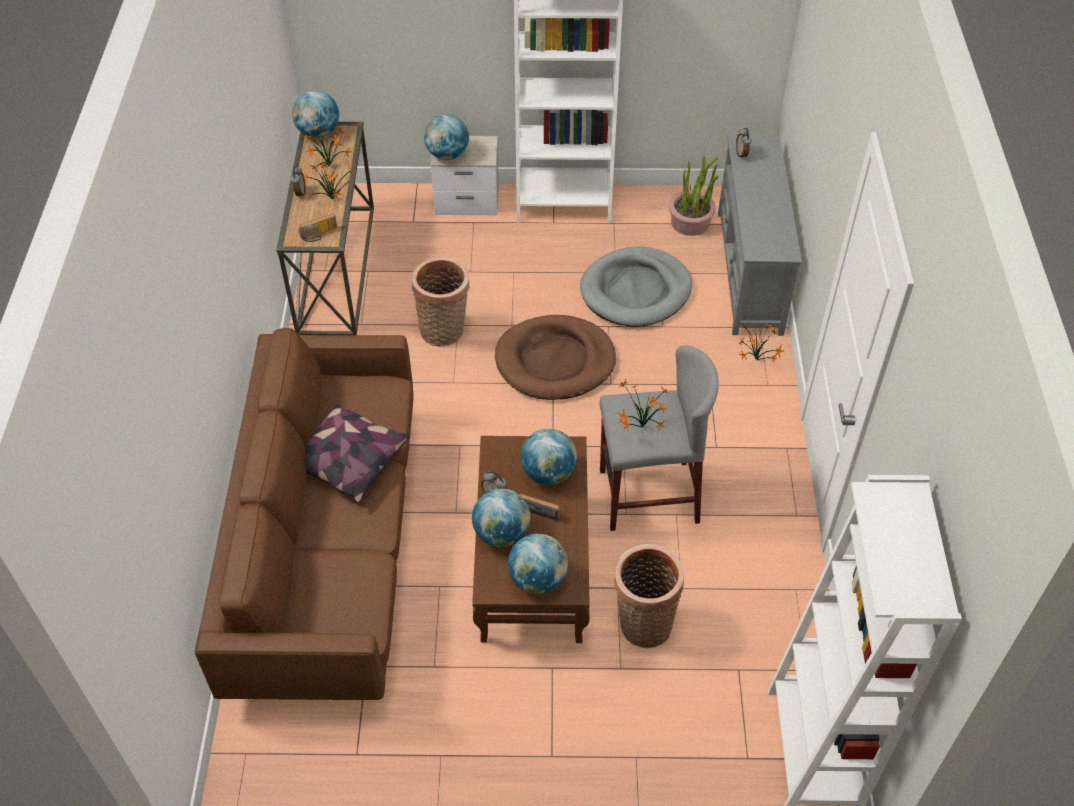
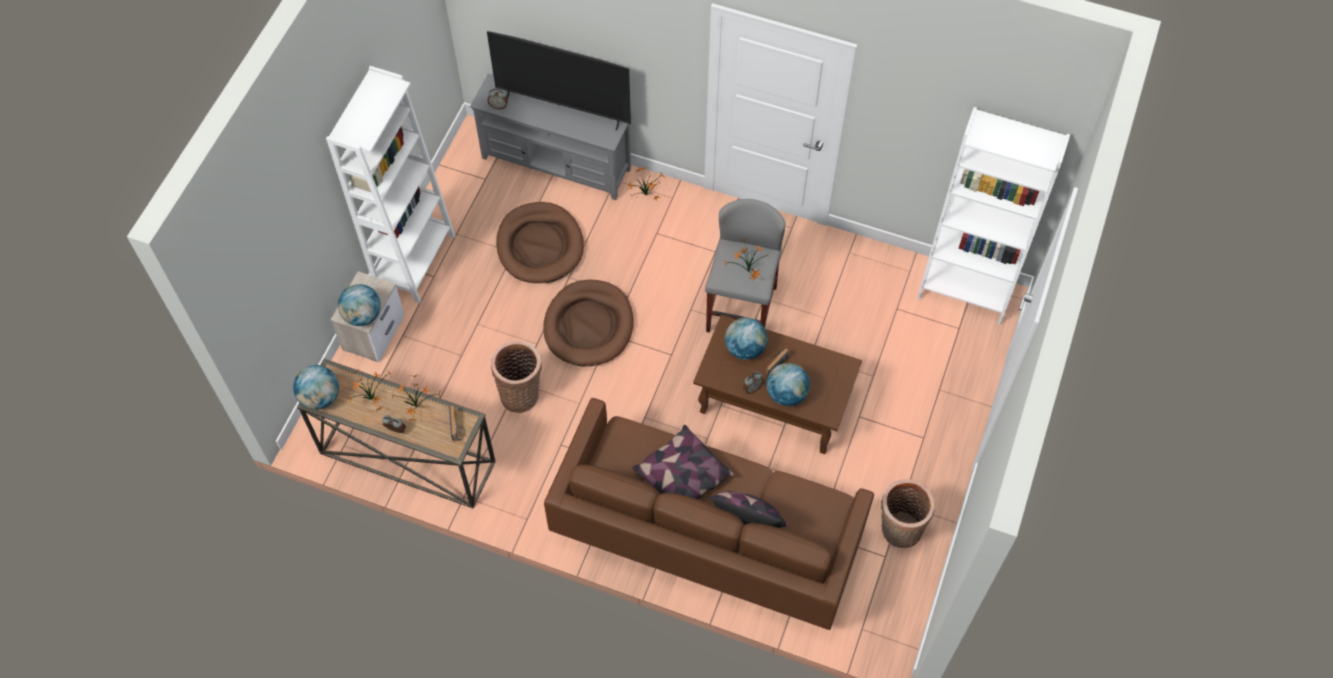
camera: 70 degrees left, 10 degrees up
globe [508,533,568,594] -> none
grey dog bed [580,247,692,327] -> brown dog bed [496,202,584,283]
basket [614,544,684,648] -> basket moved to [881,479,935,548]
potted plant [669,156,719,236] -> none
none -> television [487,31,631,131]
none -> pillow [709,491,787,528]

